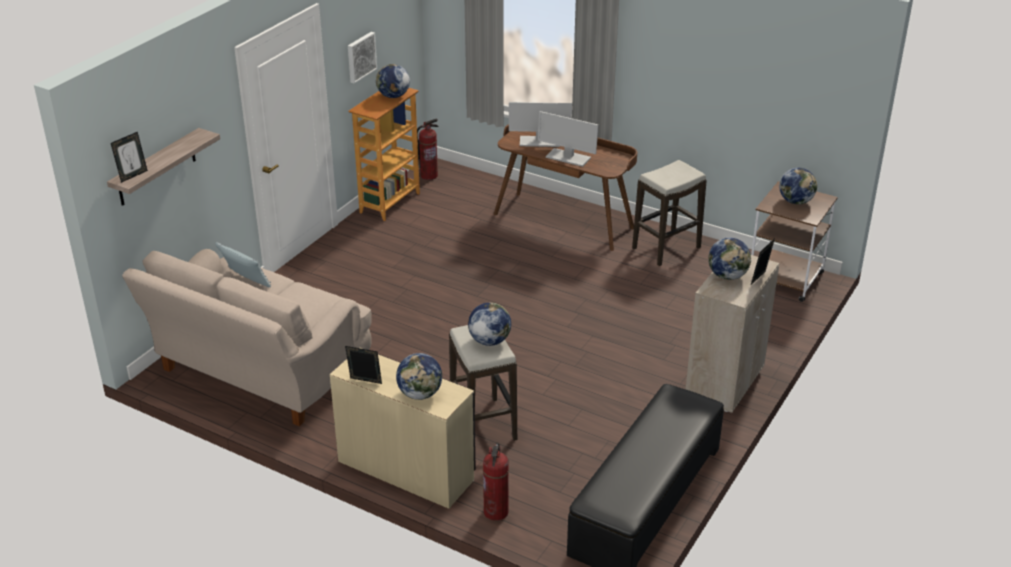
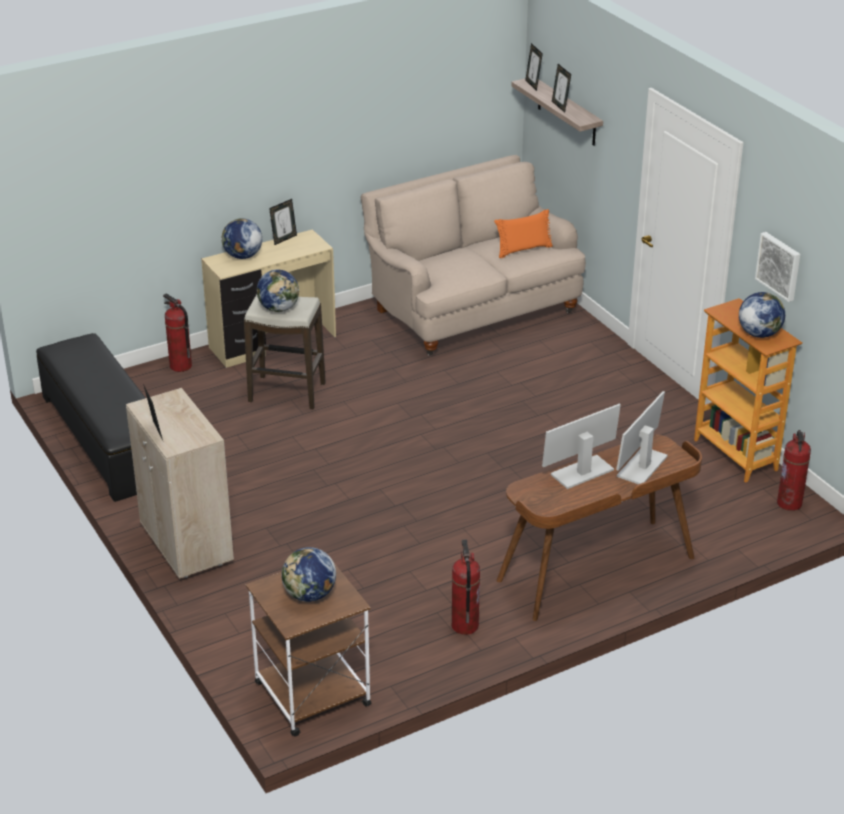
camera: 120 degrees right, 0 degrees up
blue pillow [215,242,271,287] -> orange pillow [494,209,553,258]
stool [632,160,707,266] -> fire extinguisher [452,539,480,635]
globe [708,238,751,280] -> none
none -> picture frame [552,64,571,112]

